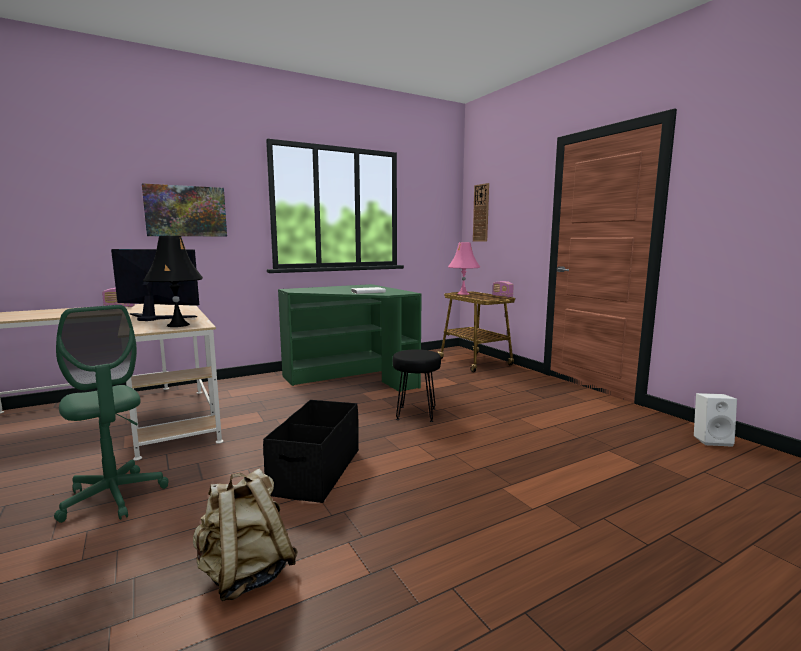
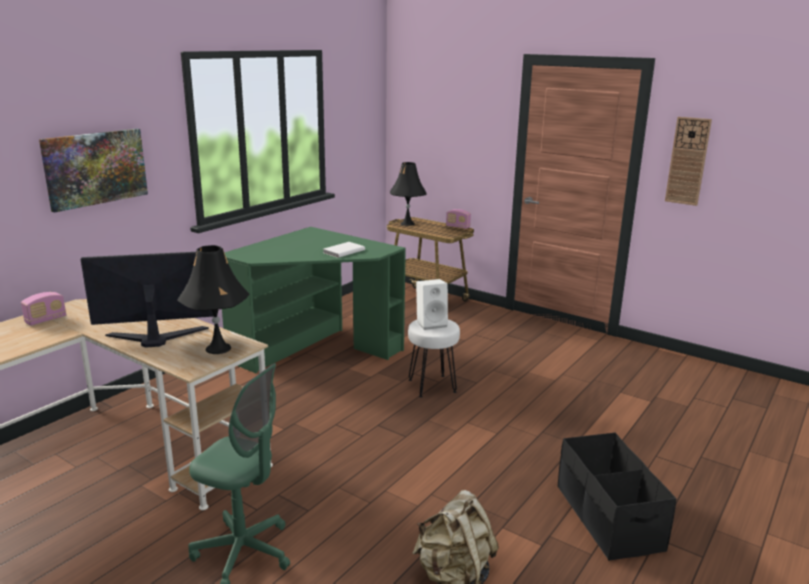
camera: 25 degrees left, 10 degrees up
black storage box [263,400,359,503] -> black storage box moved to [557,433,677,561]
black stool [393,349,441,422] -> white stool [408,319,460,398]
pink table lamp [448,242,480,295] -> black table lamp [390,162,426,226]
wall clock [473,183,489,242] -> wall clock moved to [665,117,712,206]
white speaker [694,393,737,447] -> white speaker moved to [416,279,448,330]

